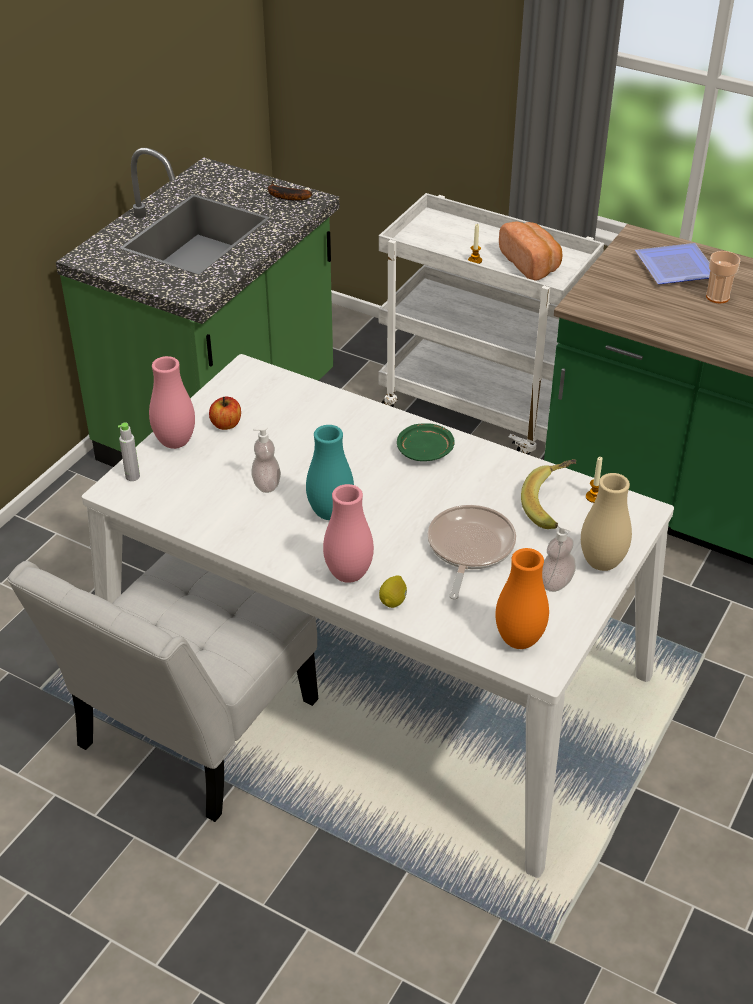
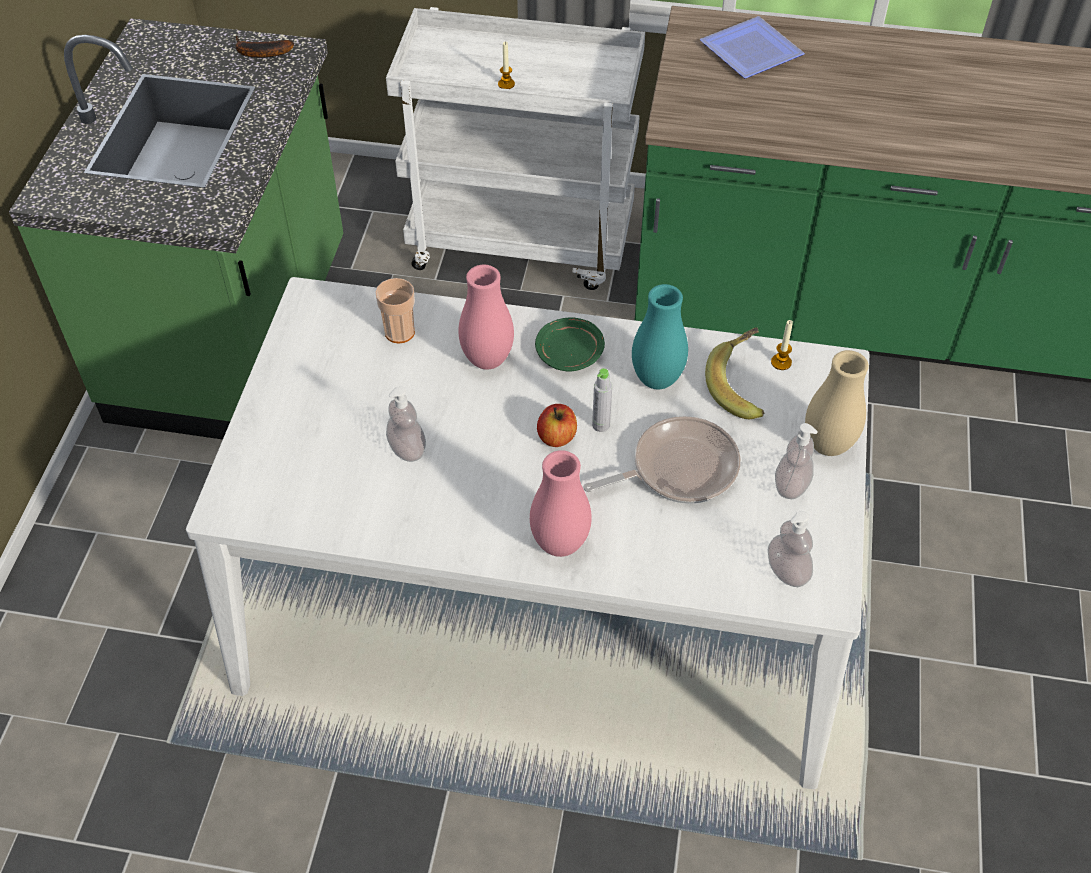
camera: 20 degrees left, 10 degrees up
white chair [7,553,318,822] -> none
grey bottle [118,423,140,481] -> grey bottle moved to [592,368,612,432]
pink vase [149,356,195,449] -> pink vase moved to [458,265,514,370]
apple [209,396,241,430] -> apple moved to [537,404,577,447]
turquoise vase [306,425,354,520] -> turquoise vase moved to [632,284,688,389]
lemon [379,575,407,608] -> none
frying pan [427,505,516,600] -> frying pan turned 75 degrees clockwise [583,416,741,504]
orange vase [495,548,549,649] -> soap dispenser [768,511,813,587]
bread [499,221,562,281] -> none
cup [706,251,740,304] -> cup moved to [375,278,415,343]

